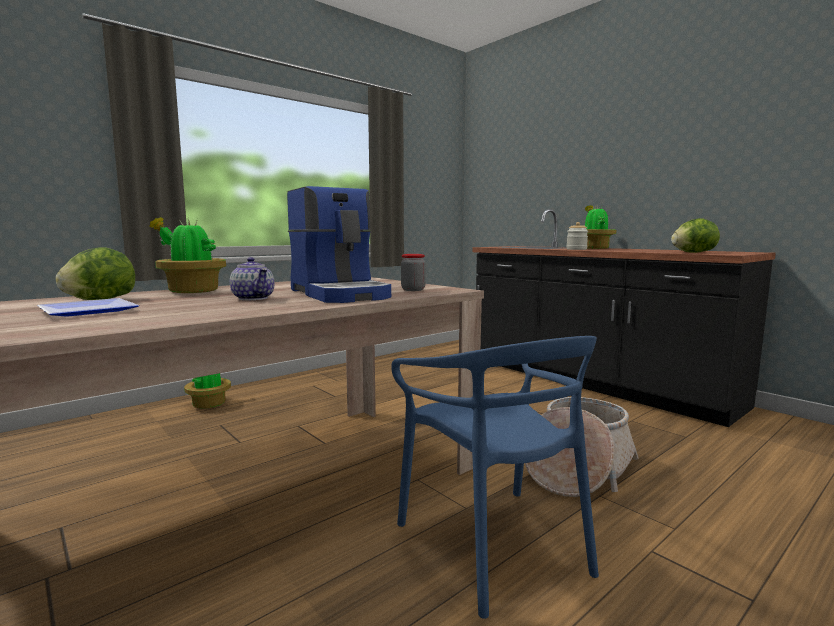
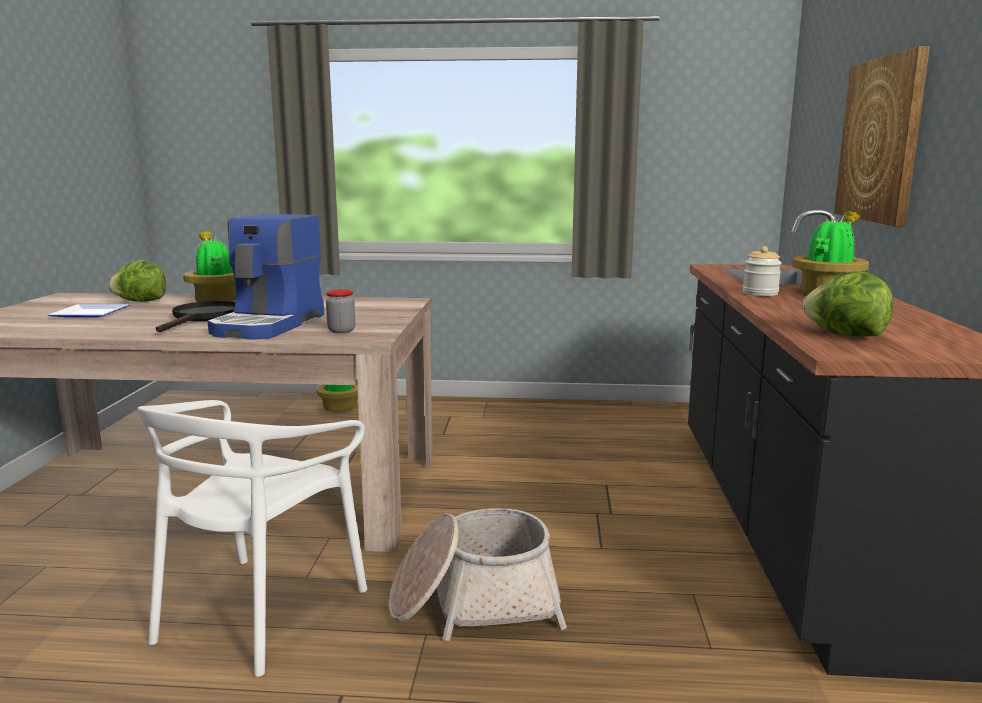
camera: 45 degrees right, 5 degrees up
teapot [230,257,274,300] -> black frying pan [156,301,235,332]
blue chair [391,336,599,619] -> white chair [137,400,367,677]
none -> picture [834,46,930,227]

